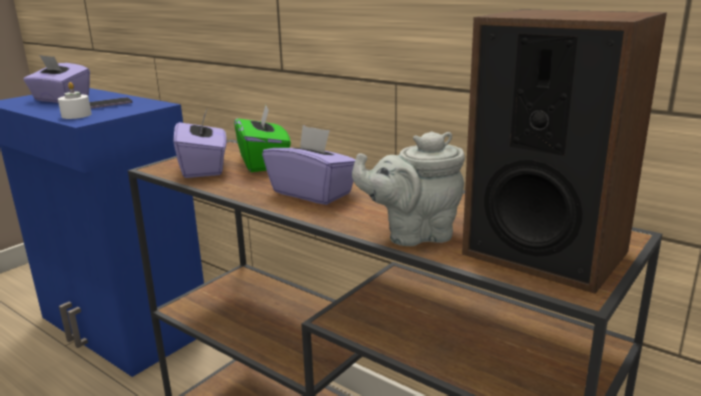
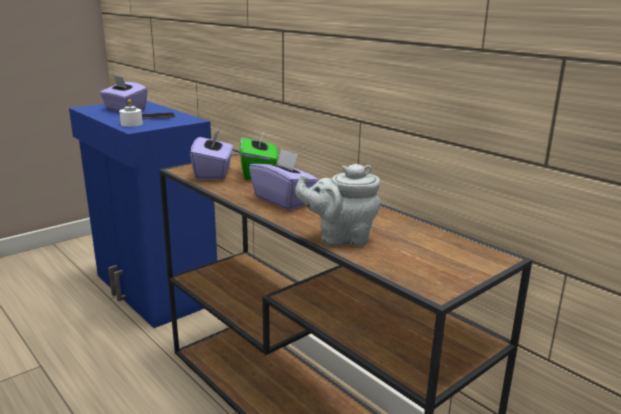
camera: 10 degrees right, 0 degrees up
speaker [462,9,667,294] -> none

